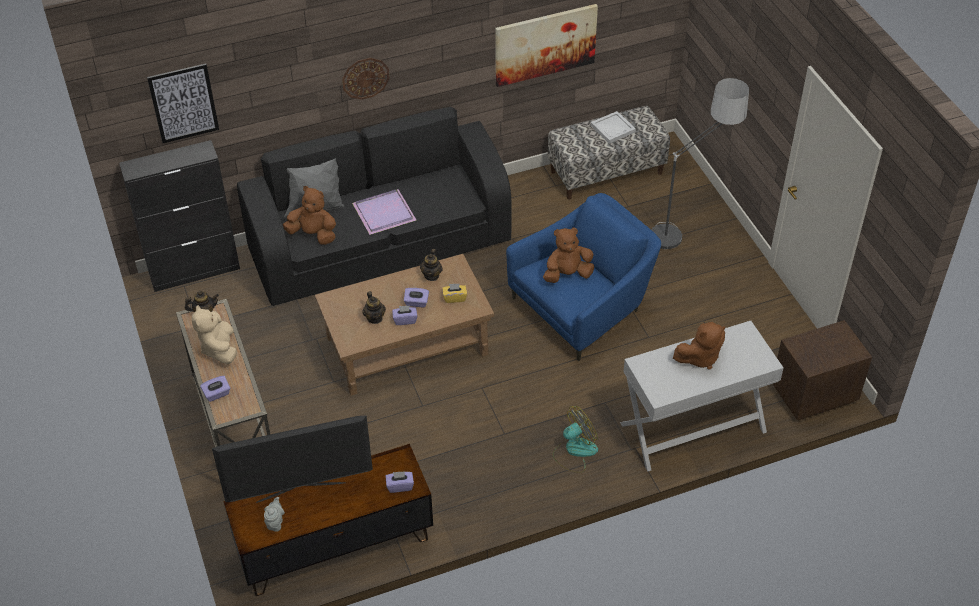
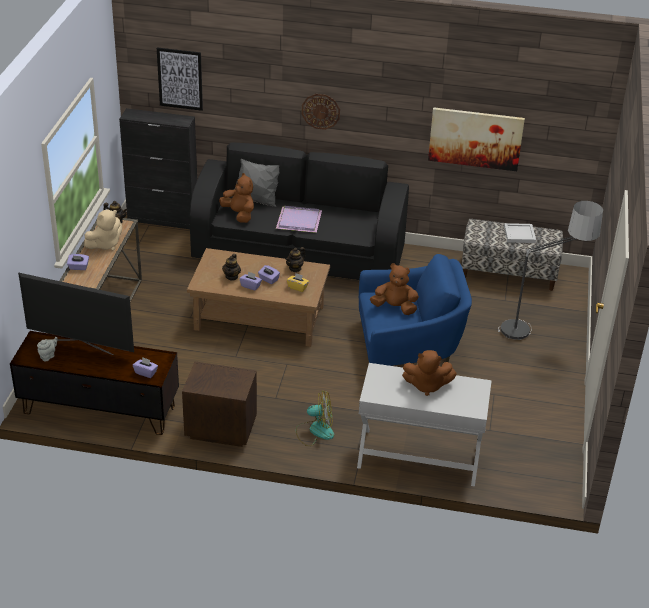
camera: 30 degrees right, 10 degrees down
beige plush toy [192,305,237,364] -> beige plush toy turned 150 degrees counterclockwise [84,209,122,250]
brown nightstand [773,320,872,420] -> brown nightstand moved to [182,362,257,447]

